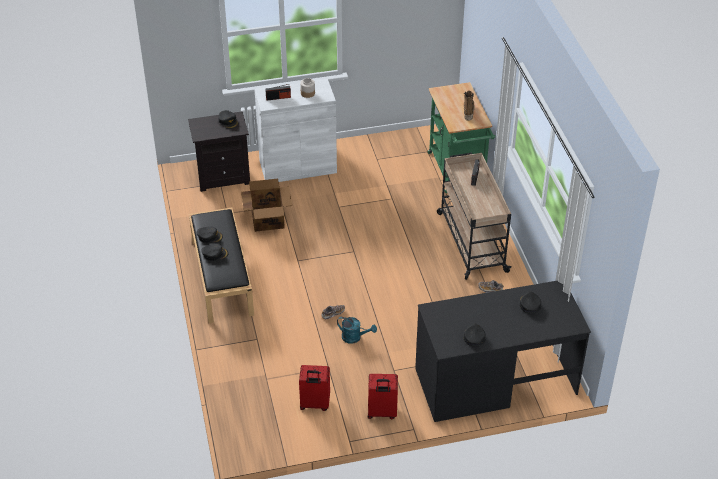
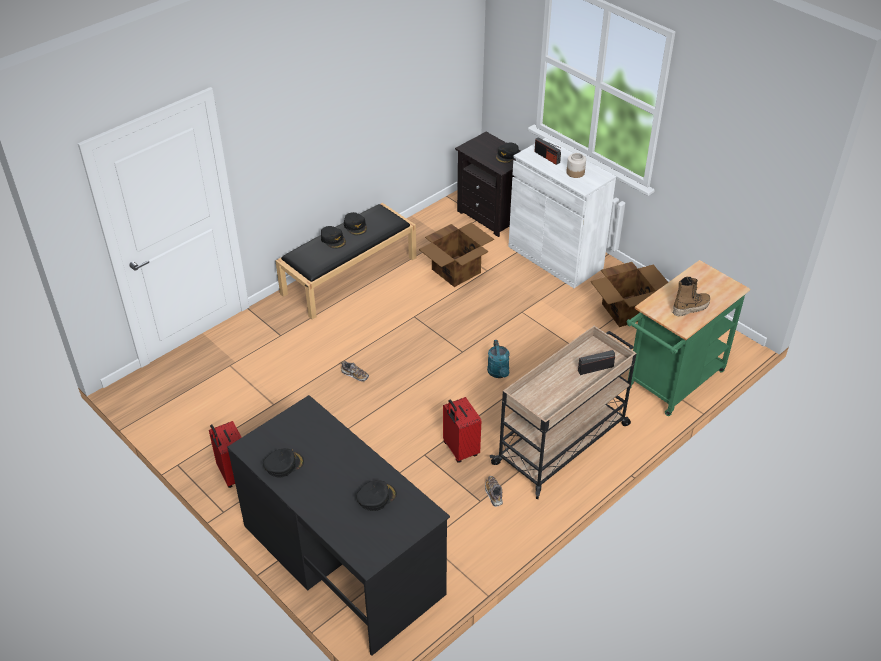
camera: 60 degrees right, 0 degrees up
red suitcase [299,365,330,411] -> red suitcase moved to [443,397,481,463]
turquoise watering can [337,317,377,344] -> turquoise watering can moved to [487,340,510,378]
none -> cardboard box [591,262,668,327]

